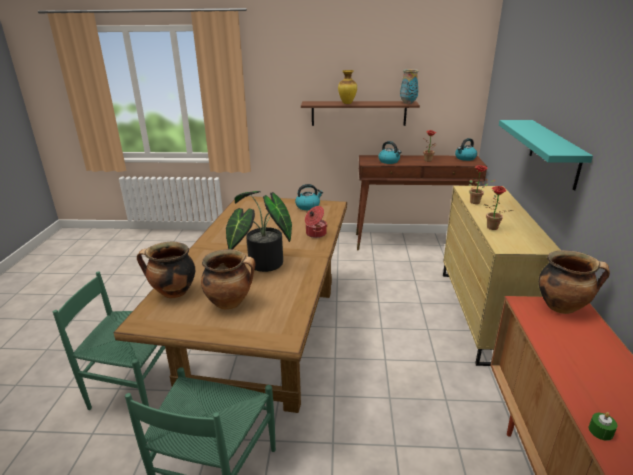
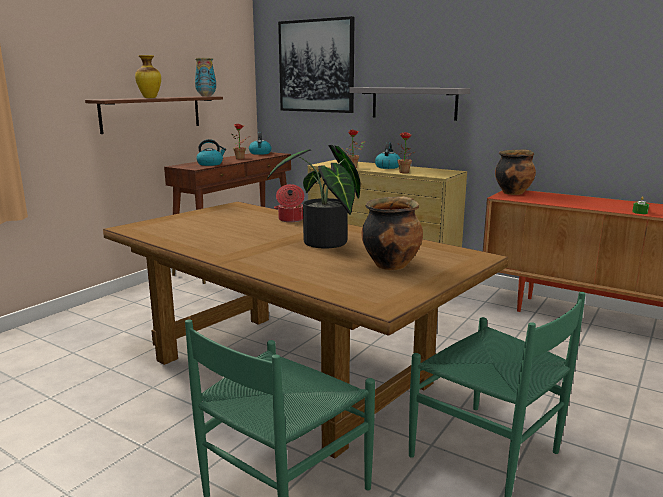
camera: 60 degrees left, 10 degrees down
cooking pot [137,242,195,299] -> none
kettle [295,184,323,210] -> kettle moved to [375,142,401,169]
turquoise shelf [499,120,593,190] -> grey shelf [349,87,470,121]
none -> picture [278,16,355,113]

